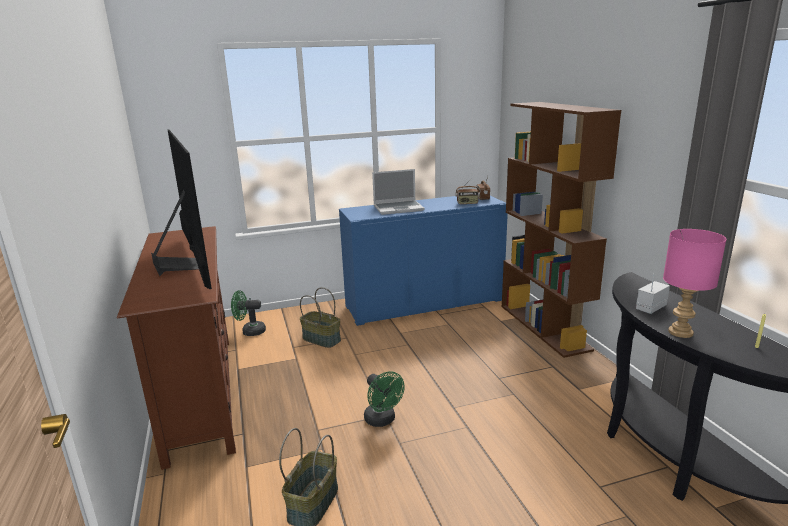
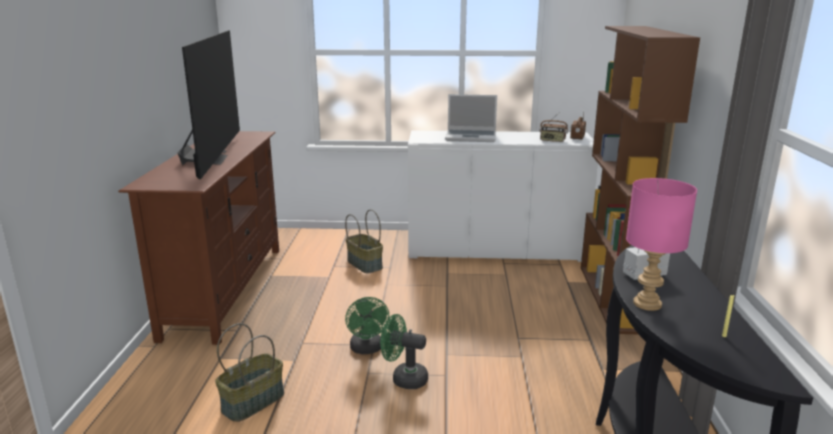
camera: 20 degrees right, 0 degrees up
green fan [231,290,266,336] -> green fan moved to [380,314,428,389]
blue cabinet [339,196,508,326] -> white cabinet [408,130,598,262]

